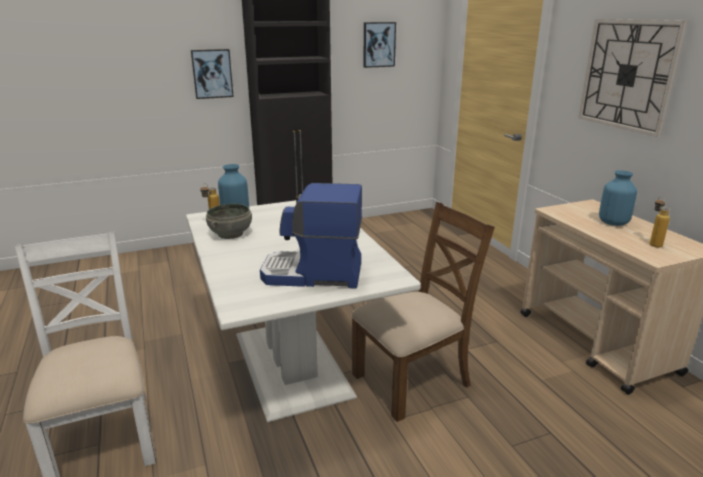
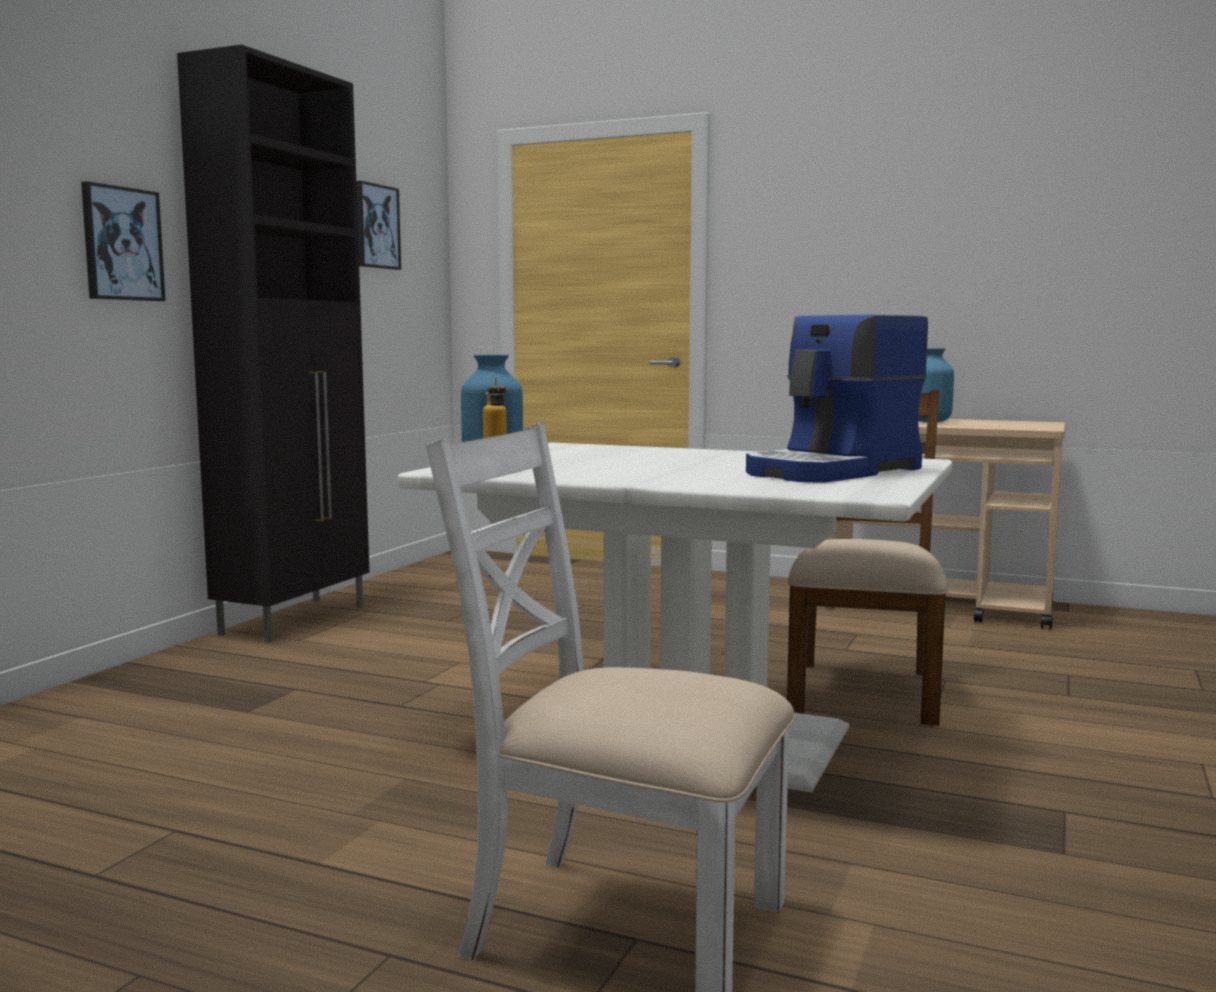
camera: 45 degrees left, 15 degrees down
grey bowl [206,204,252,239] -> none
wall clock [578,19,688,137] -> none
bottle [650,196,670,248] -> none

